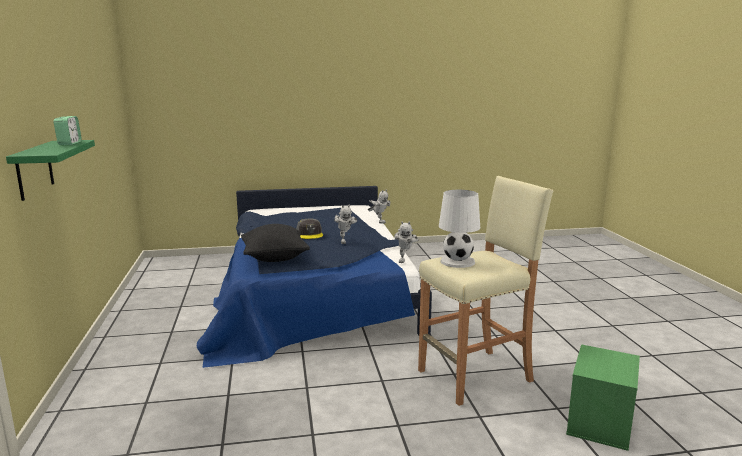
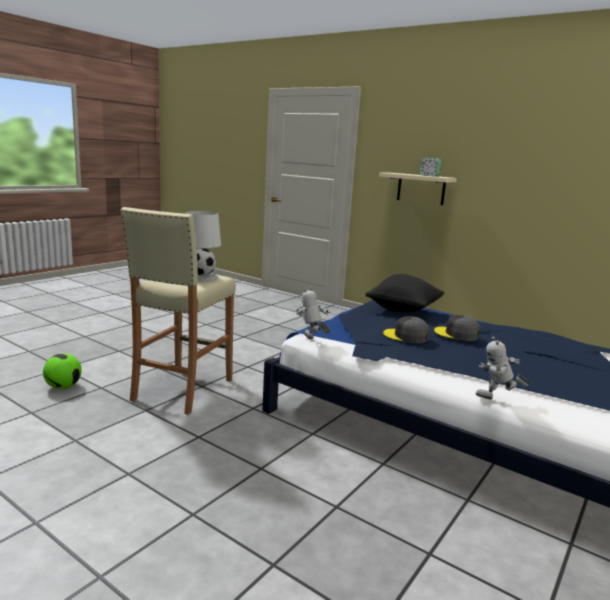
camera: 135 degrees right, 0 degrees up
green shelf [6,140,95,201] -> beige shelf [379,173,457,205]
toy robot [334,205,357,244] -> grey cap [383,316,429,343]
green storage box [566,344,640,451] -> football [43,353,82,389]

